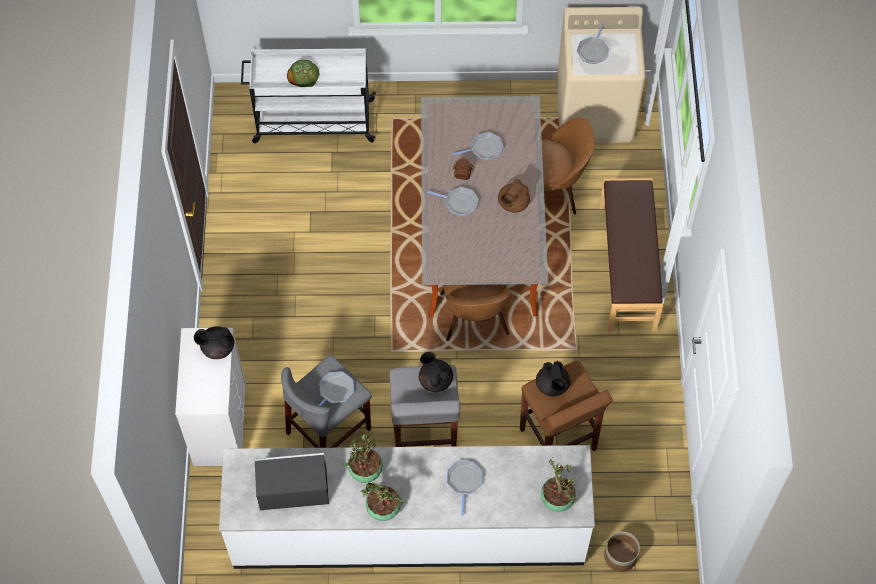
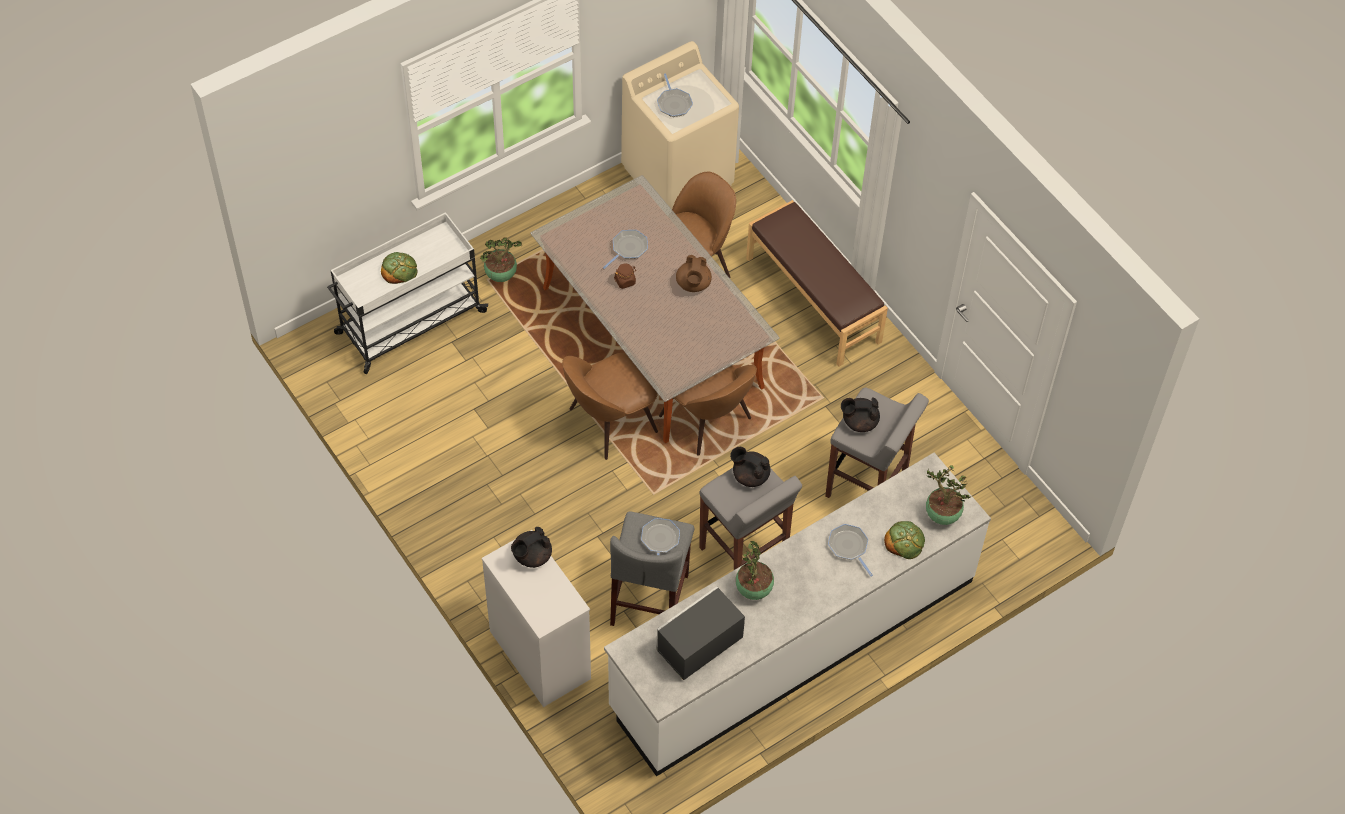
camera: 35 degrees left, 5 degrees down
potted plant [360,482,403,521] -> potted plant moved to [480,237,522,282]
frying pan [427,187,479,216] -> none
brown stool [520,361,612,451] -> grey stool [825,387,929,498]
black teapot [536,361,570,397] -> black teapot turned 135 degrees clockwise [841,397,880,432]
planter [604,532,640,572] -> none
none -> brown chair [562,353,658,460]
none -> bread [884,521,925,559]

